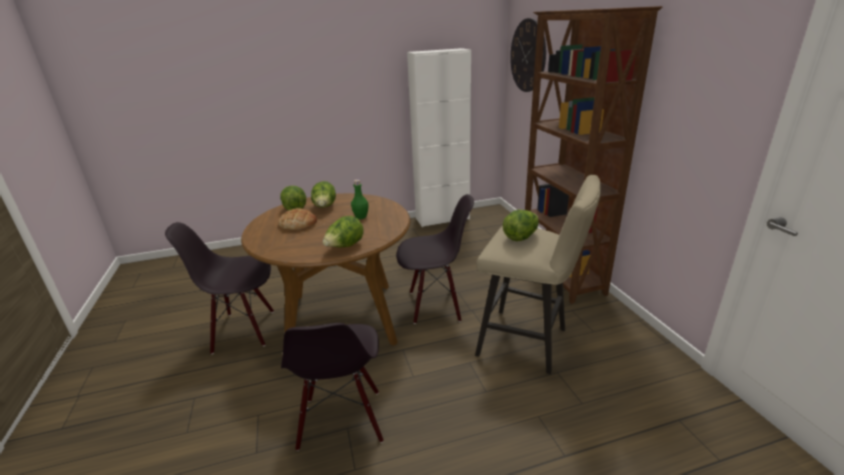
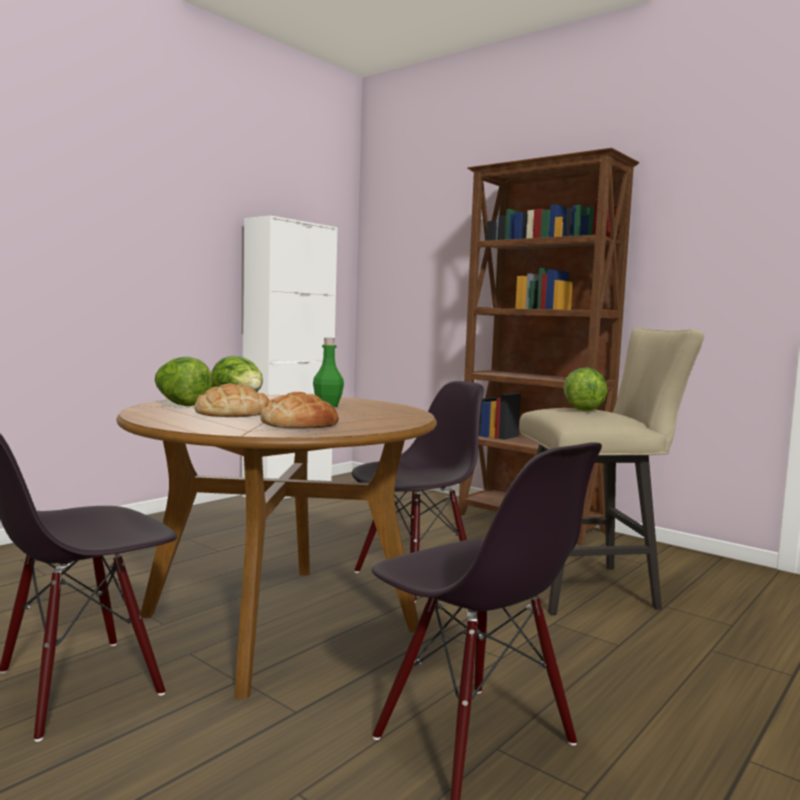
camera: 35 degrees left, 20 degrees down
lettuce [323,216,364,247] -> none
wall clock [510,18,546,92] -> none
none -> bread [260,392,339,429]

